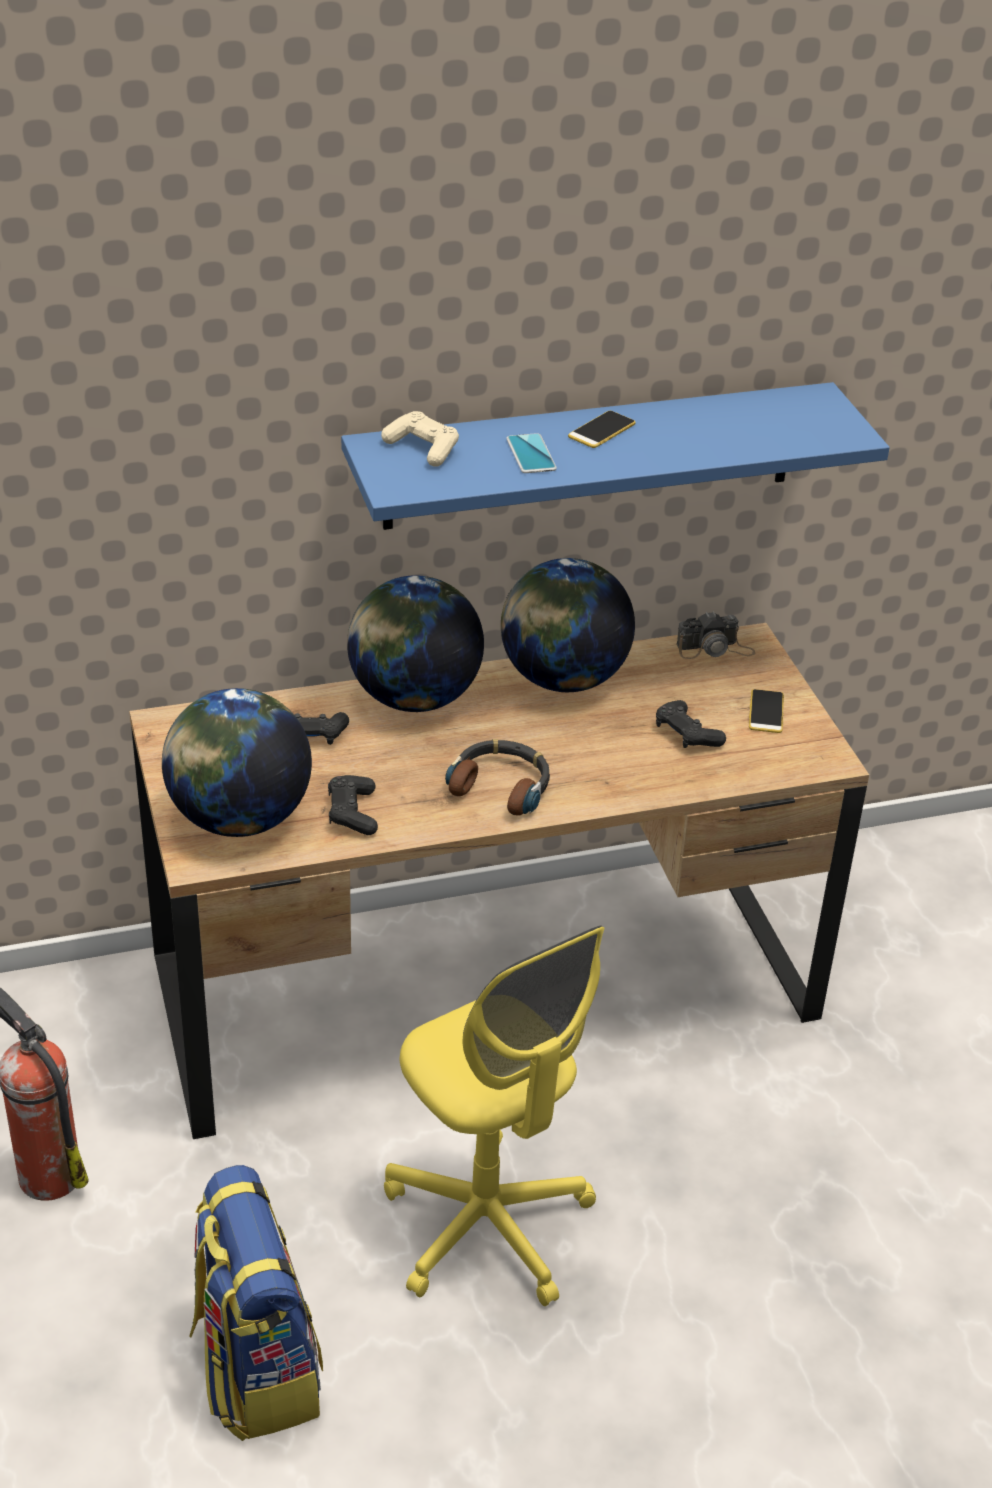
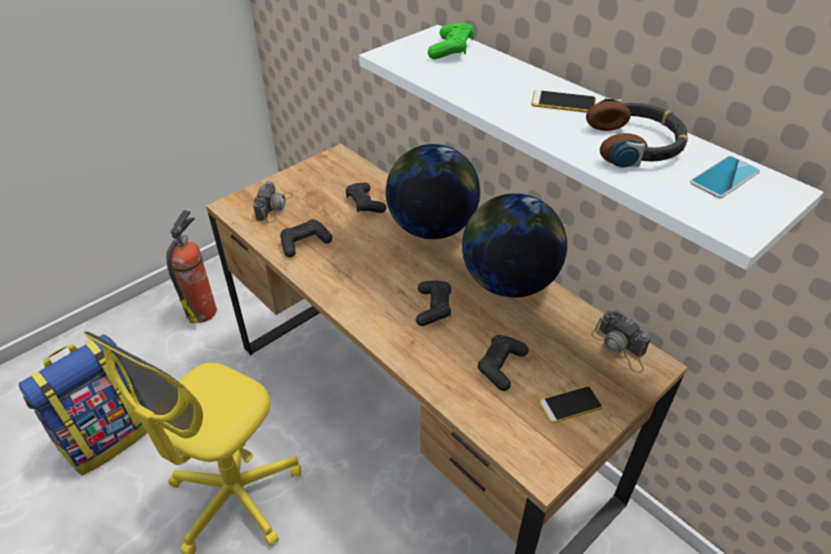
camera: 65 degrees right, 5 degrees up
globe [162,688,312,837] -> camera [253,181,293,223]
blue shelf [341,382,890,530] -> white shelf [359,25,823,270]
beige game controller [381,411,459,467] -> green game controller [428,23,474,59]
headphones [445,739,550,816] -> headphones moved to [586,98,688,168]
phone [506,433,557,473] -> phone moved to [690,156,760,198]
none -> black game controller [416,281,451,326]

